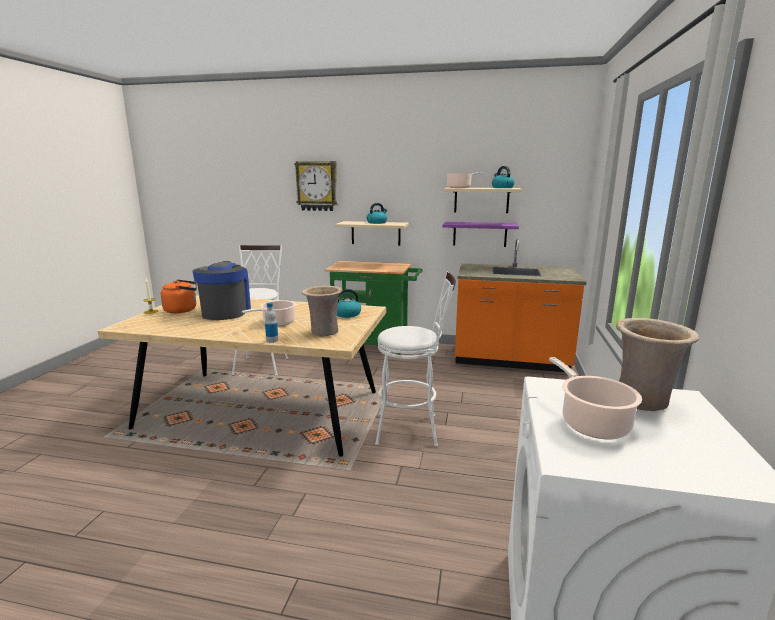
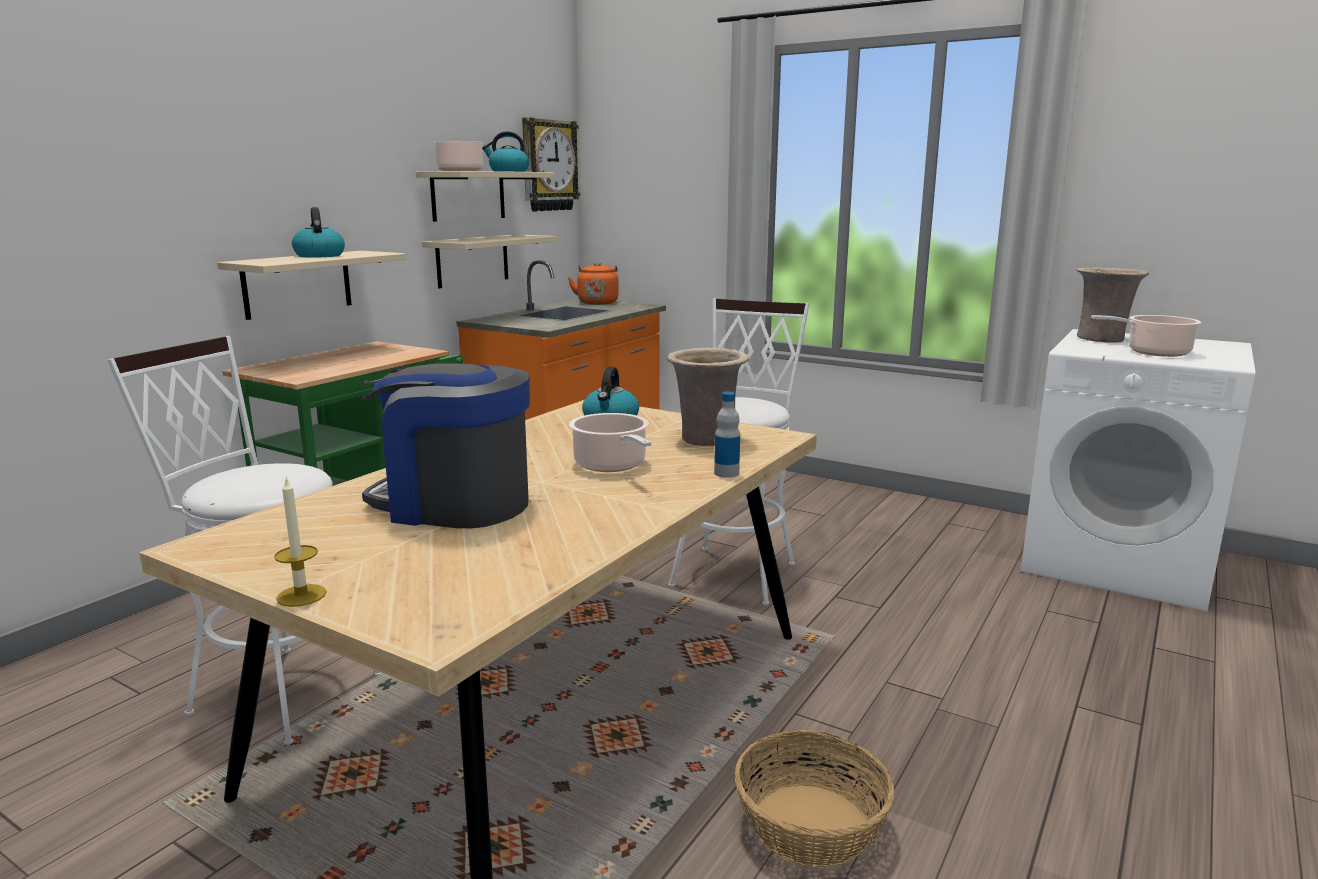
camera: 70 degrees left, 0 degrees up
orange kettle [160,280,197,313] -> orange kettle moved to [568,262,619,305]
wall clock [294,161,338,211] -> wall clock moved to [522,118,580,211]
purple shelf [442,221,519,247] -> beige shelf [422,234,557,289]
none -> basket [735,730,894,867]

